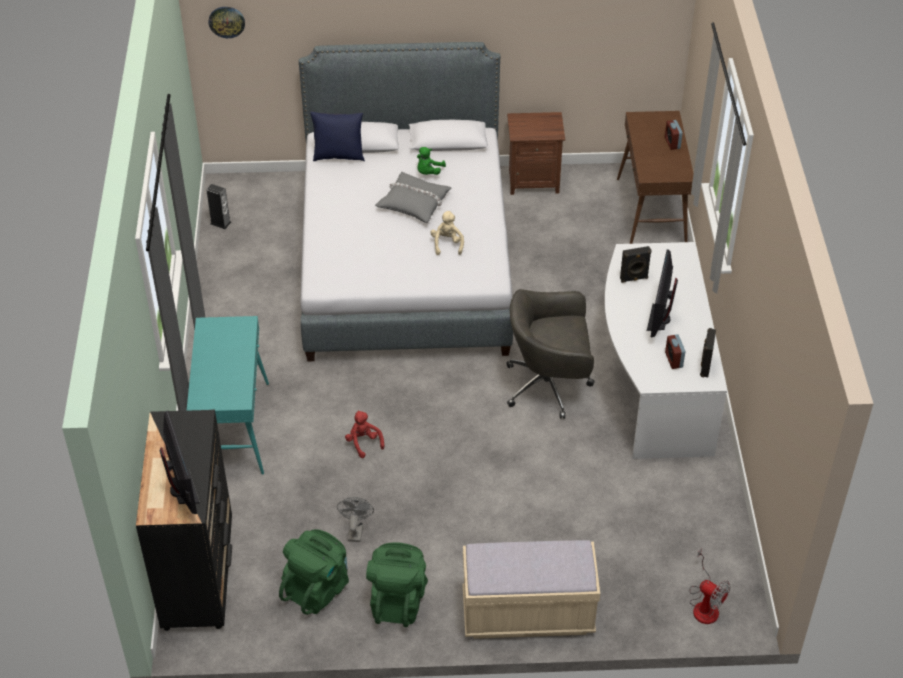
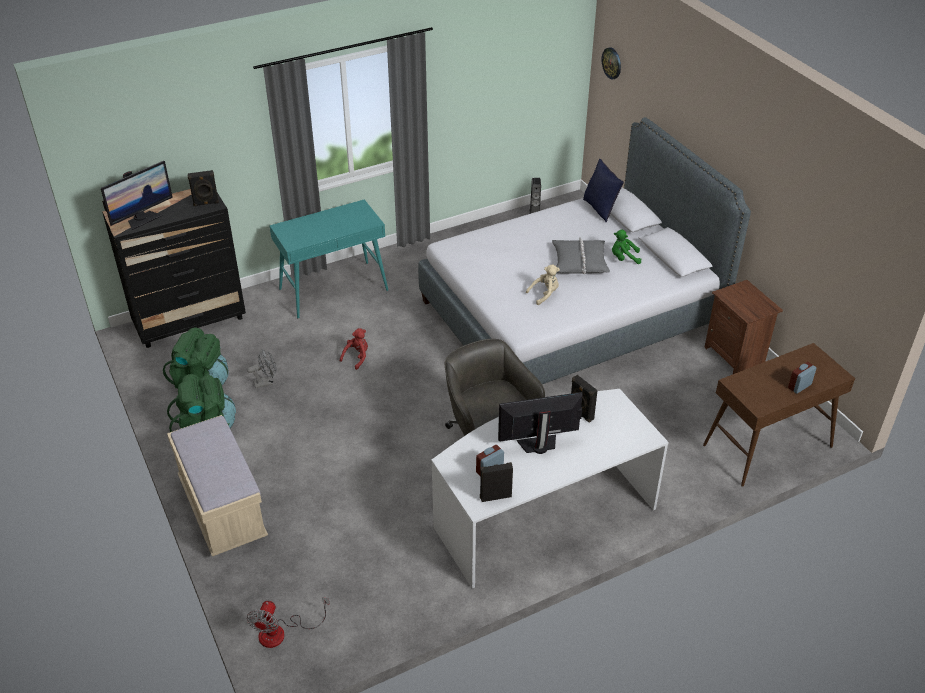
camera: 65 degrees right, 5 degrees down
none -> black speaker [188,170,219,206]

